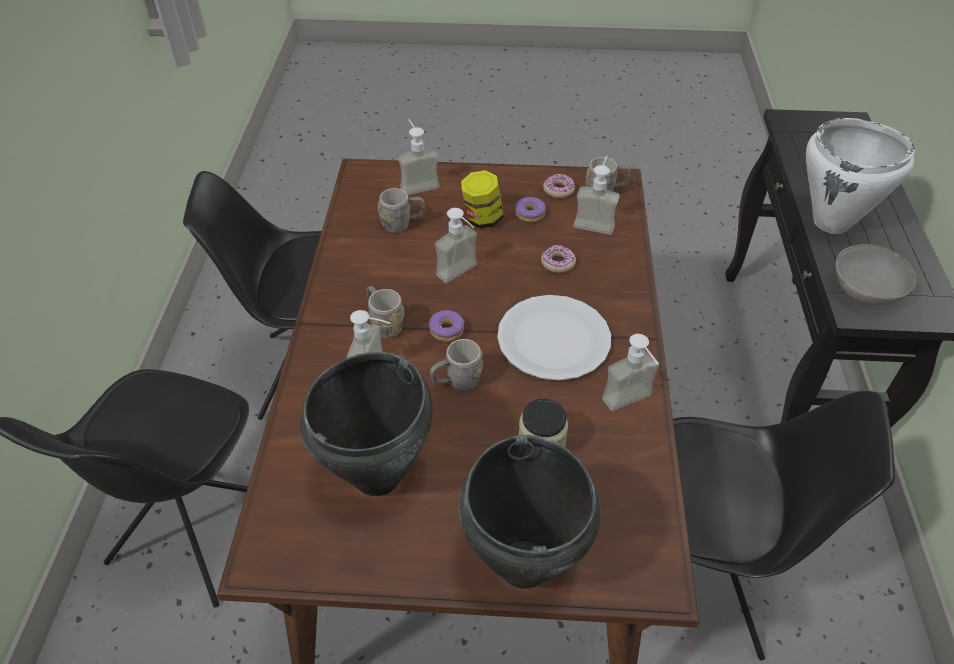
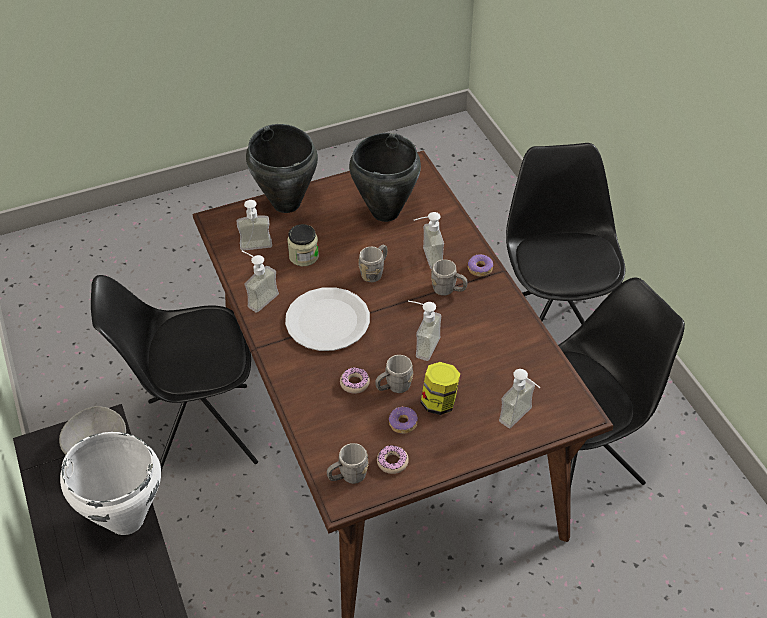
camera: 155 degrees right, 0 degrees up
grey mug [378,188,425,233] -> grey mug moved to [375,355,413,393]
donut [429,310,465,342] -> donut moved to [468,254,493,277]
soap dispenser [573,156,619,235] -> soap dispenser moved to [237,200,272,251]

